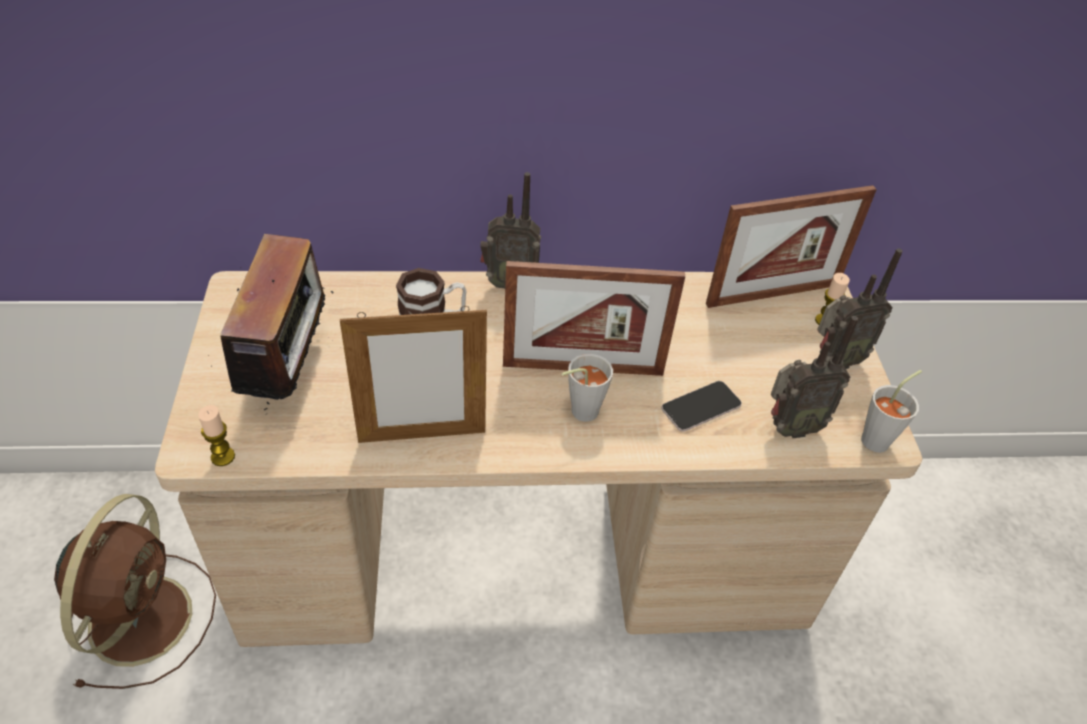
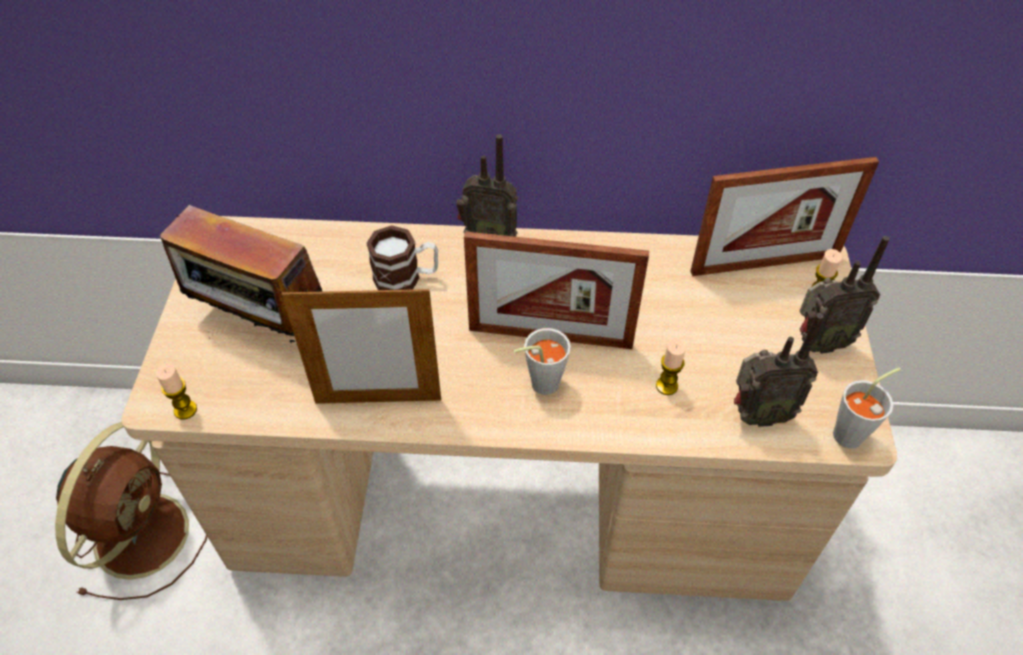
camera: 10 degrees right, 5 degrees up
radio [208,234,334,411] -> radio turned 105 degrees clockwise [160,205,323,345]
phone [661,381,742,432] -> candle [656,339,686,395]

